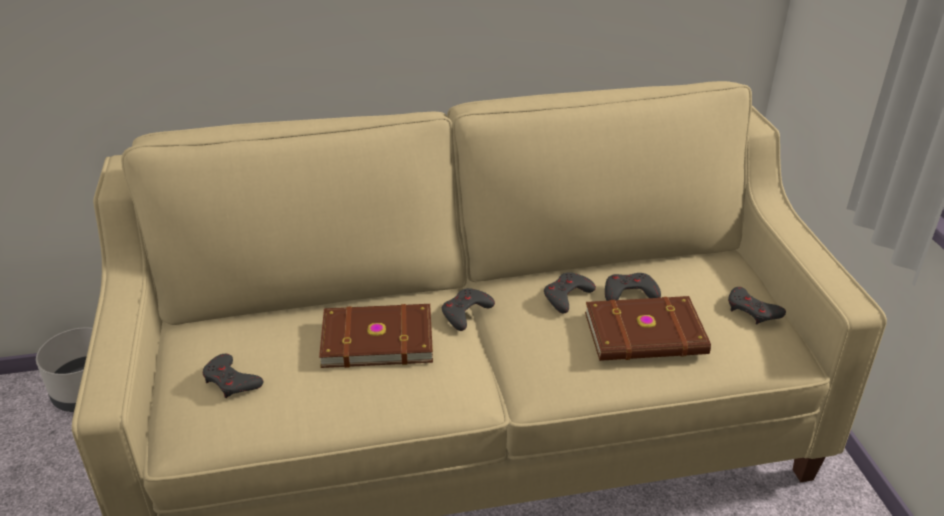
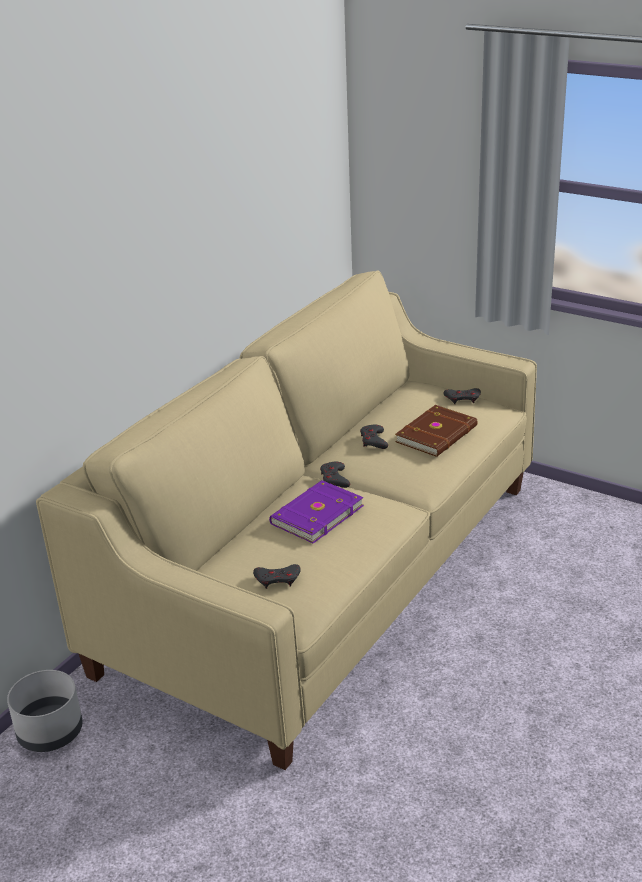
camera: 45 degrees left, 5 degrees down
brown book [319,304,433,368] -> purple book [269,480,364,544]
grey game controller [605,273,661,301] -> none

